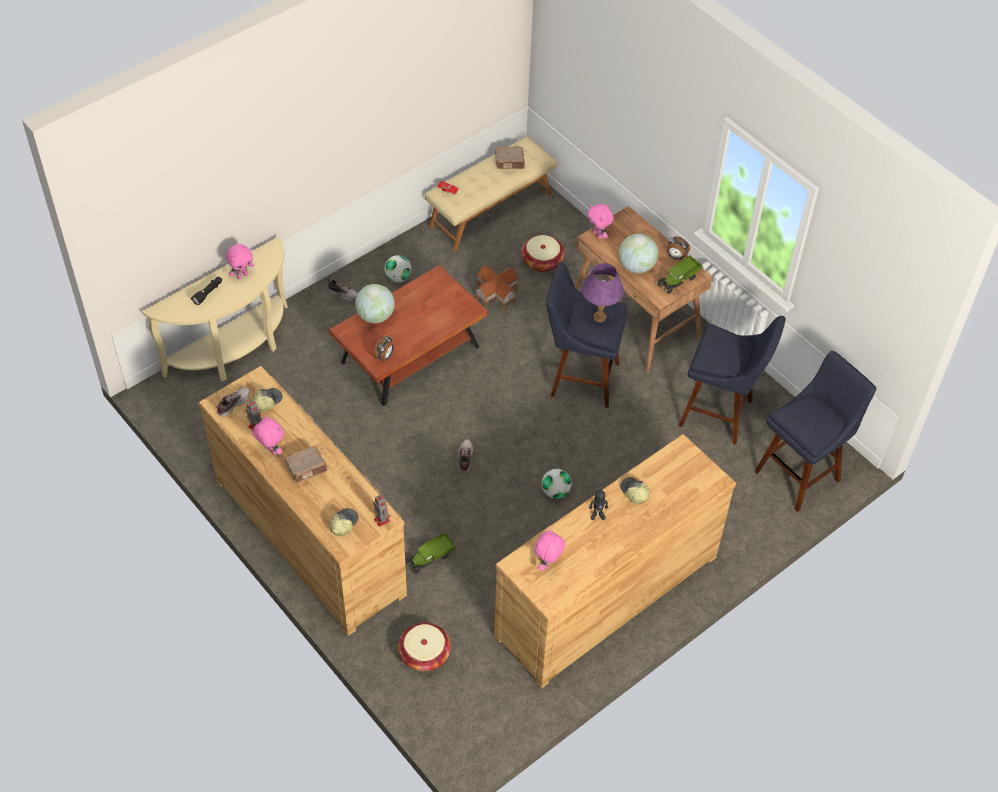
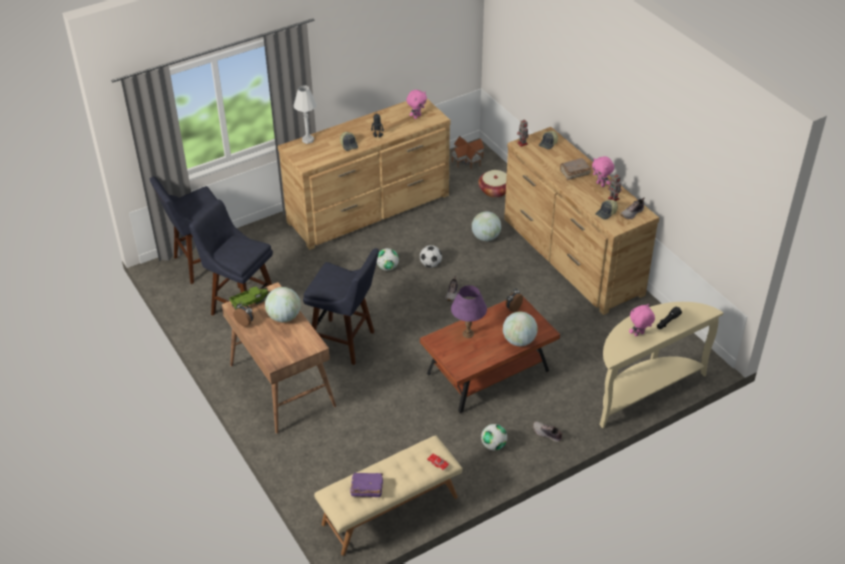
camera: 170 degrees left, 10 degrees down
toy truck [405,532,456,574] -> globe [472,211,501,241]
toy house [475,265,518,311] -> toy house moved to [451,136,484,169]
brown book [495,146,525,169] -> purple book [350,473,383,497]
basket [521,235,565,272] -> none
purple table lamp [582,263,624,322] -> purple table lamp moved to [451,285,487,338]
pink plush toy [587,204,614,239] -> none
none -> white table lamp [294,85,316,144]
none -> football [420,245,442,268]

